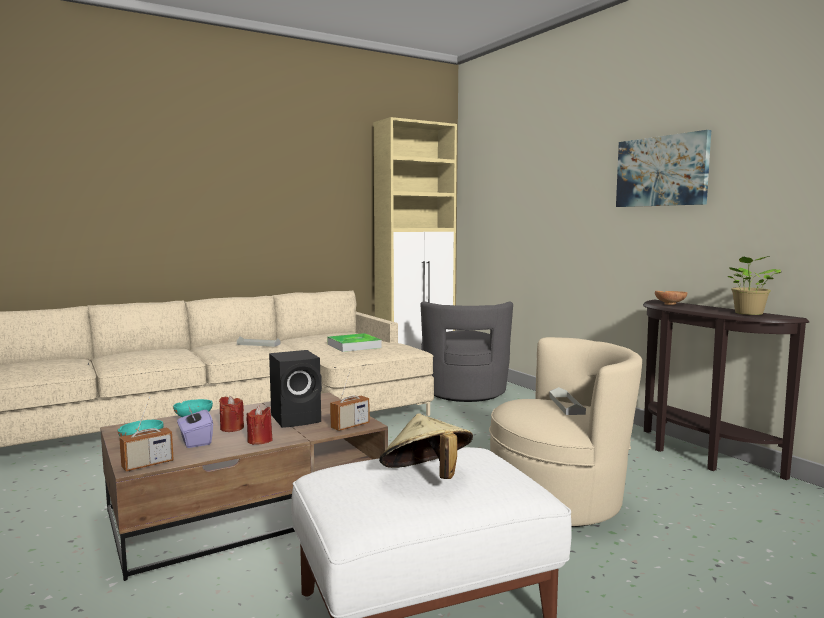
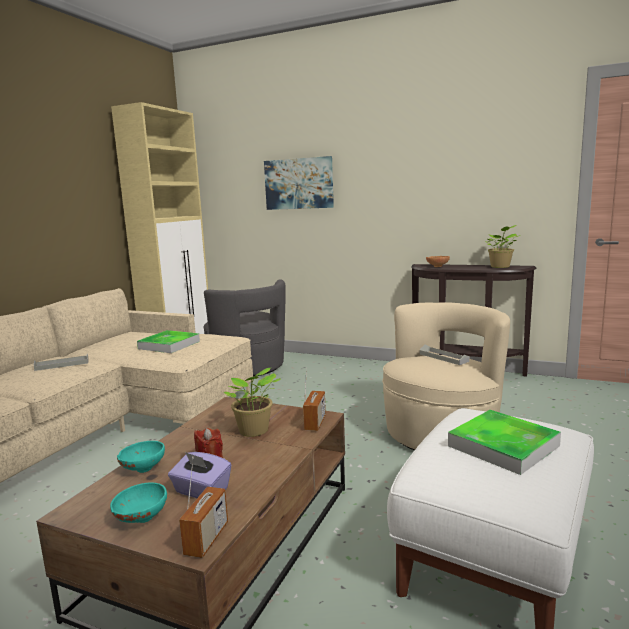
camera: 35 degrees left, 5 degrees up
red candle [246,406,273,445] -> none
black speaker [269,350,322,428] -> potted plant [224,367,280,437]
beige hat [379,413,473,479] -> tray [448,410,561,475]
picture [616,130,711,207] -> picture moved to [264,156,334,210]

